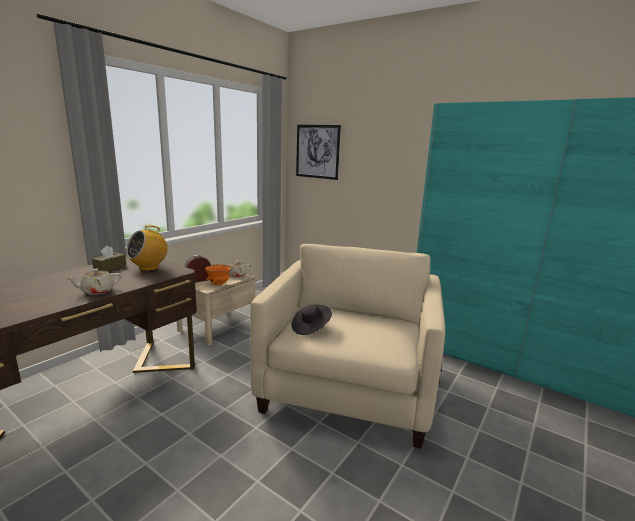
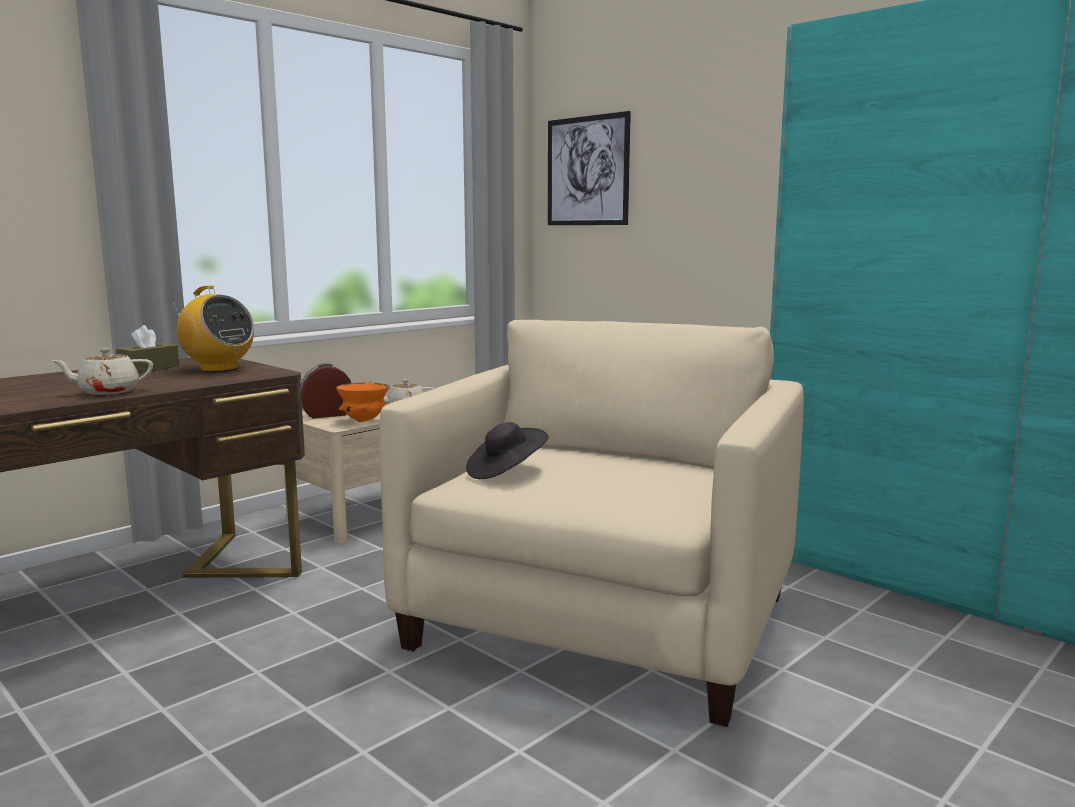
camera: 10 degrees right, 5 degrees down
radio [126,225,167,271] -> radio turned 105 degrees counterclockwise [173,286,254,372]

